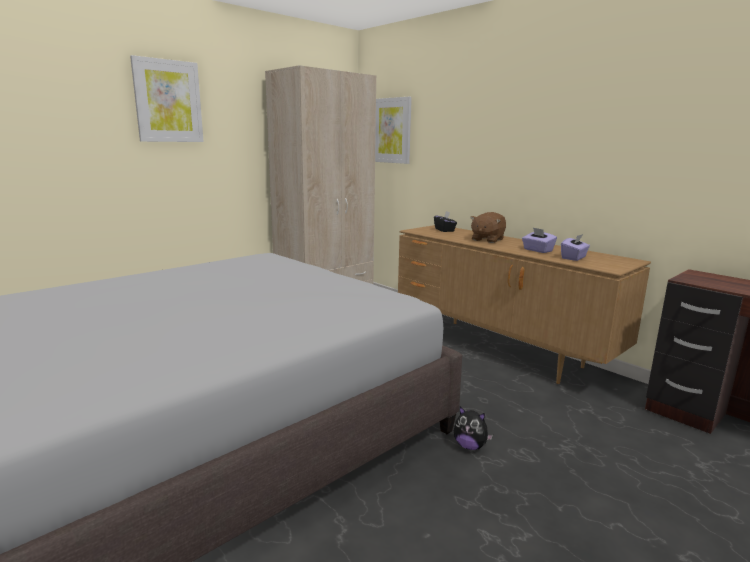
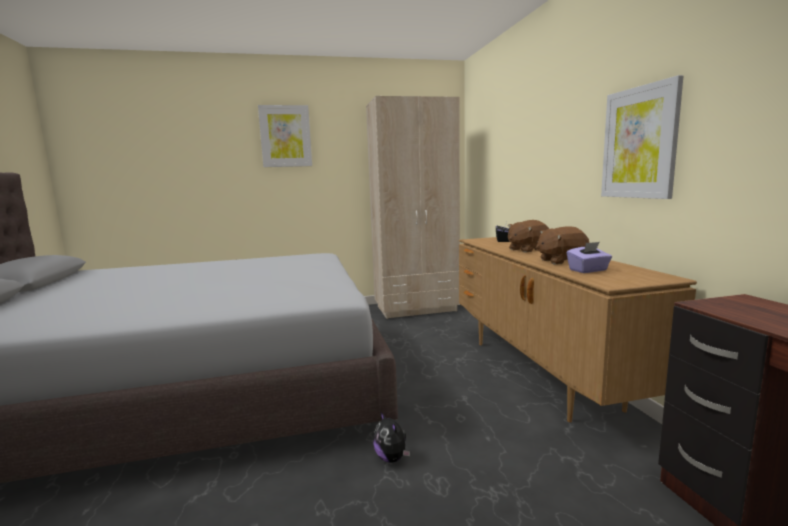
camera: 30 degrees right, 5 degrees down
picture [375,97,412,164] -> picture moved to [601,75,684,199]
purple tissue box [522,227,557,253] -> brown plush toy [536,226,589,265]

